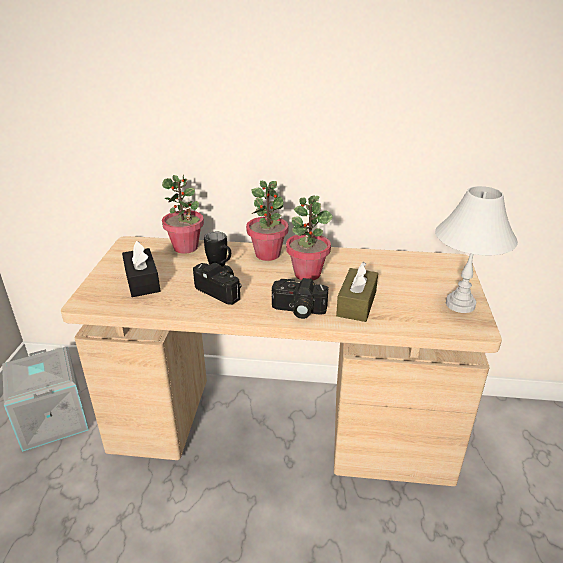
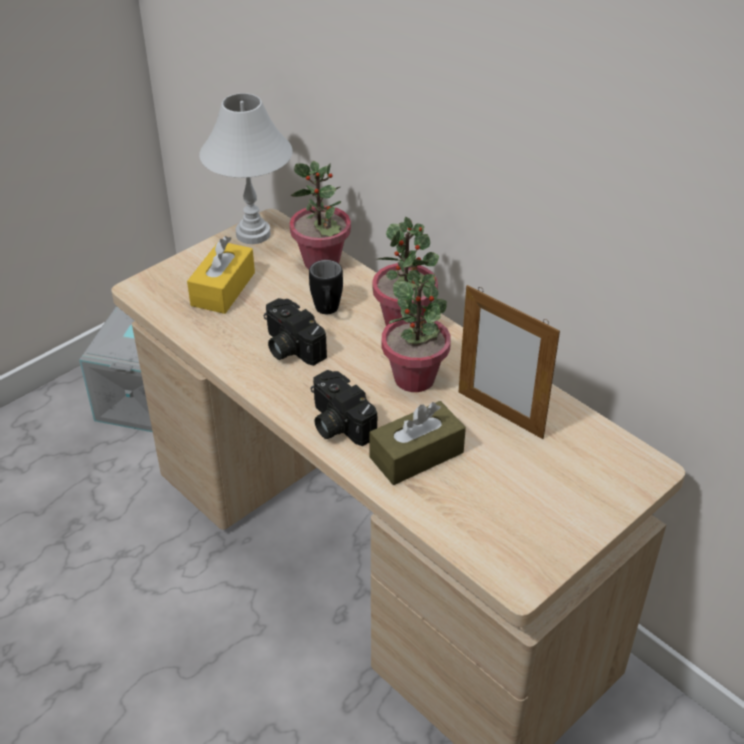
camera: 40 degrees right, 10 degrees up
black tissue box [122,241,160,297] -> yellow tissue box [187,236,255,314]
camera [193,263,241,305] -> camera turned 150 degrees clockwise [264,298,327,366]
white table lamp [435,186,518,313] -> white table lamp moved to [199,93,293,244]
none -> picture frame [459,285,560,439]

